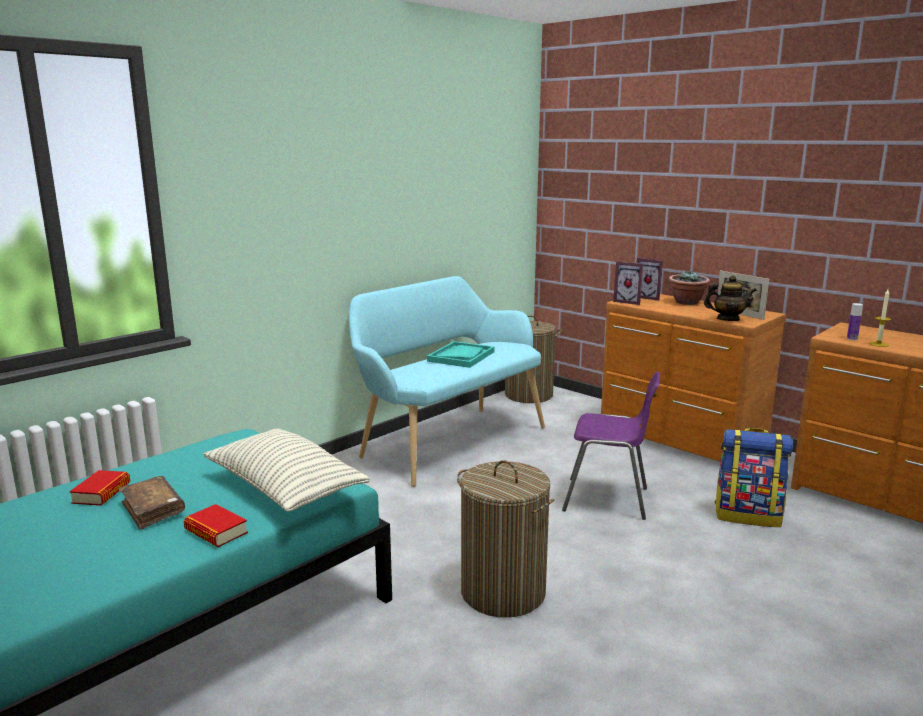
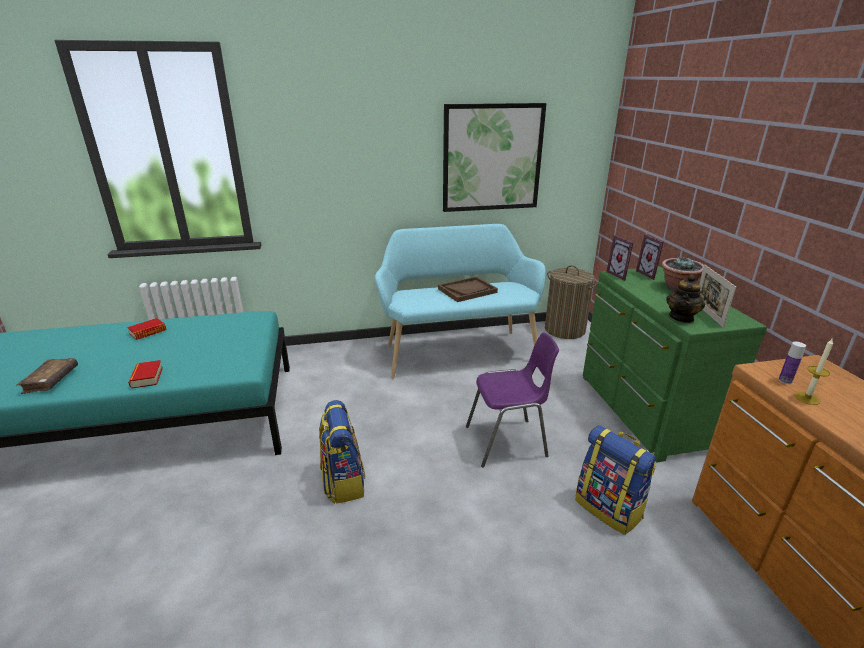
camera: 35 degrees right, 10 degrees up
brown book [119,476,185,530] -> brown book moved to [16,358,78,394]
pillow [203,429,370,511] -> none
turquoise tray [427,341,495,368] -> brown tray [438,277,498,302]
laundry basket [457,460,555,618] -> backpack [319,400,365,504]
purple chair [562,371,660,520] -> purple chair turned 60 degrees counterclockwise [466,332,559,468]
brown dresser [601,294,786,462] -> green dresser [583,267,767,463]
teapot [704,275,757,321] -> teapot turned 75 degrees clockwise [666,274,705,323]
none -> picture [443,103,547,212]

